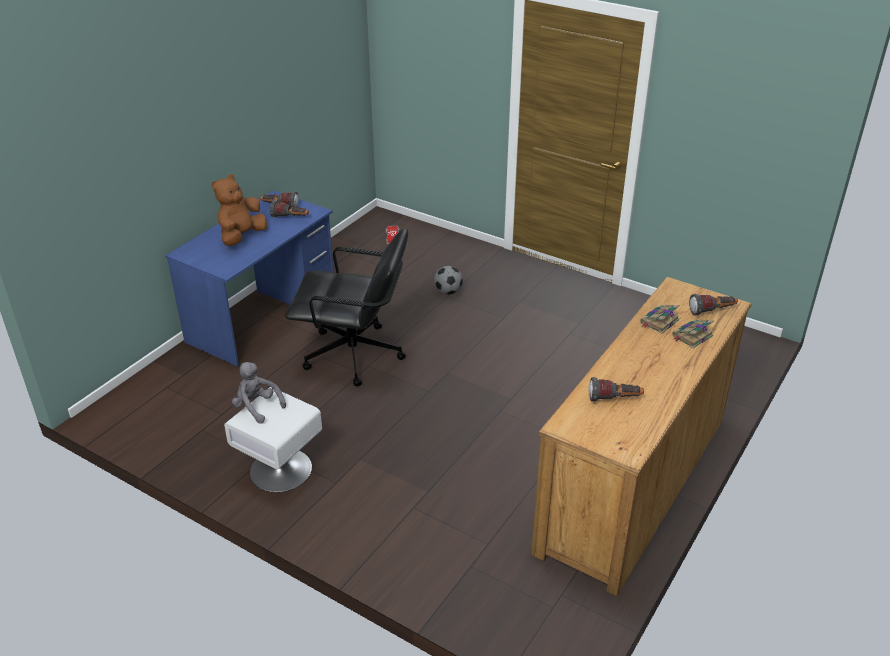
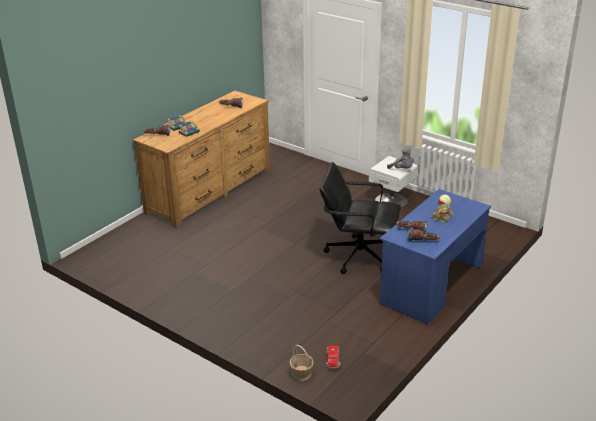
camera: 175 degrees left, 5 degrees down
brown plush toy [212,174,267,246] -> toy robot [430,194,454,223]
football [434,266,463,295] -> none
none -> basket [289,345,314,381]

